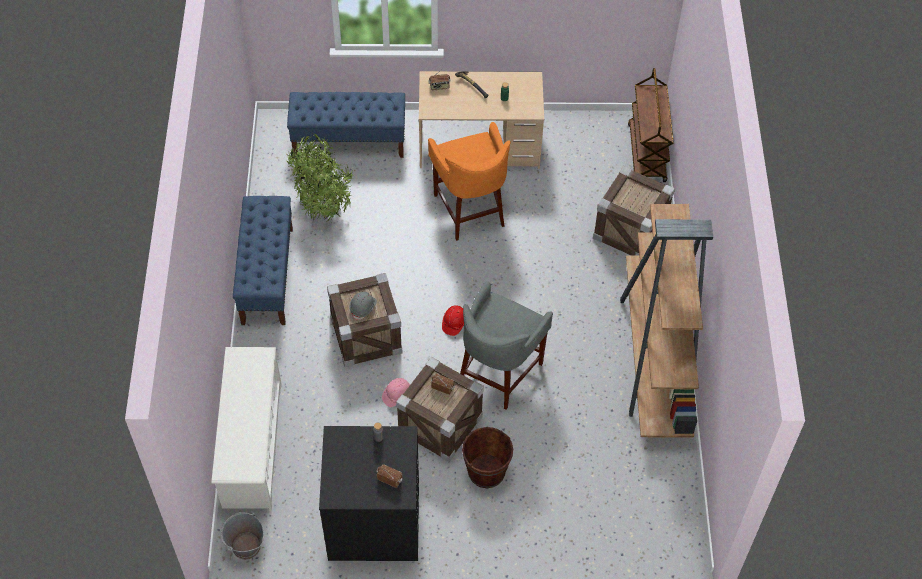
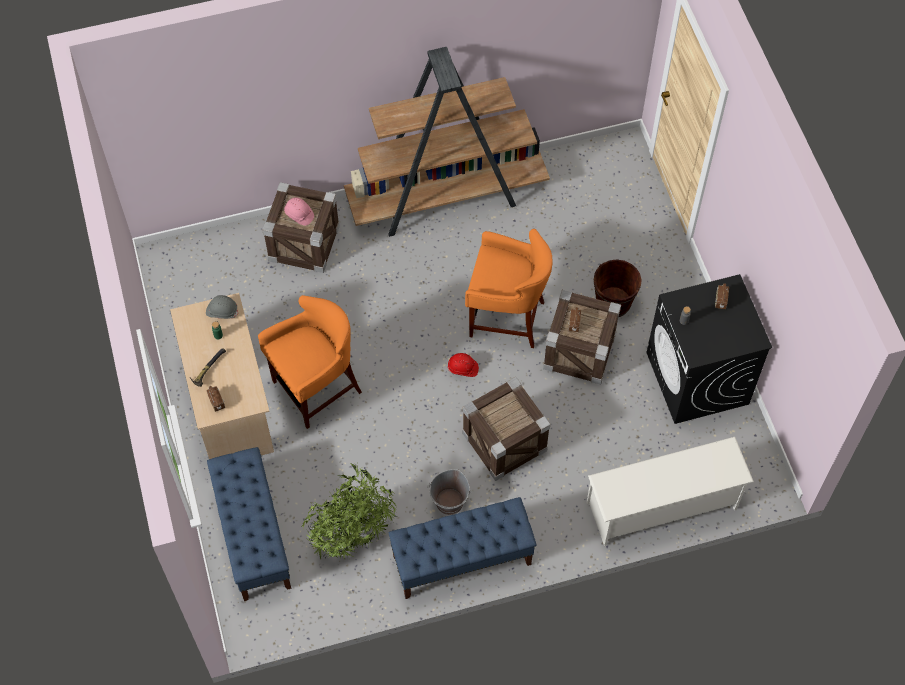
camera: 105 degrees left, 5 degrees up
grey bucket [221,512,264,560] -> grey bucket moved to [427,469,472,515]
grey hard hat [349,292,377,320] -> grey hard hat moved to [206,295,239,319]
pink hard hat [382,378,410,407] -> pink hard hat moved to [284,197,314,226]
grey stool [460,281,553,410] -> orange stool [465,229,552,348]
brown cart [628,68,674,182] -> none

